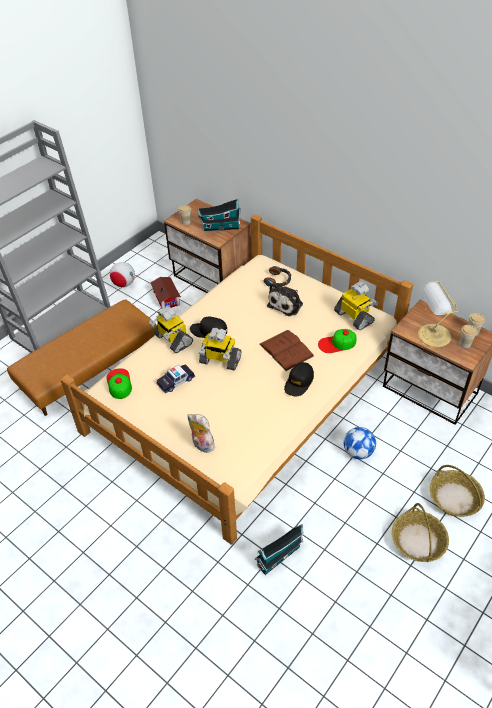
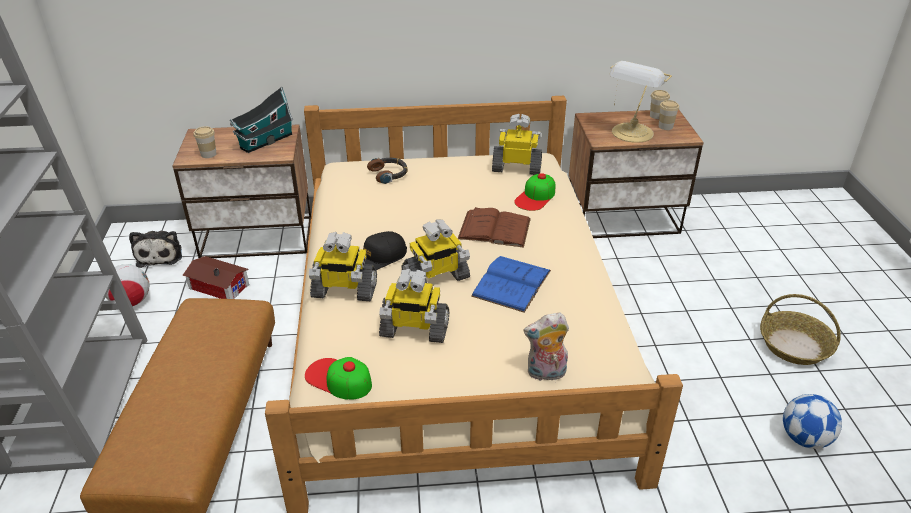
camera: 45 degrees left, 10 degrees down
toy car [156,364,195,394] -> toy robot [379,269,449,343]
toy house [255,524,304,575] -> none
plush toy [267,283,303,316] -> plush toy moved to [129,231,182,268]
black cap [284,362,314,396] -> none
football [344,427,376,459] -> football moved to [783,394,842,449]
basket [430,465,485,517] -> none
none -> blue book [471,256,551,313]

